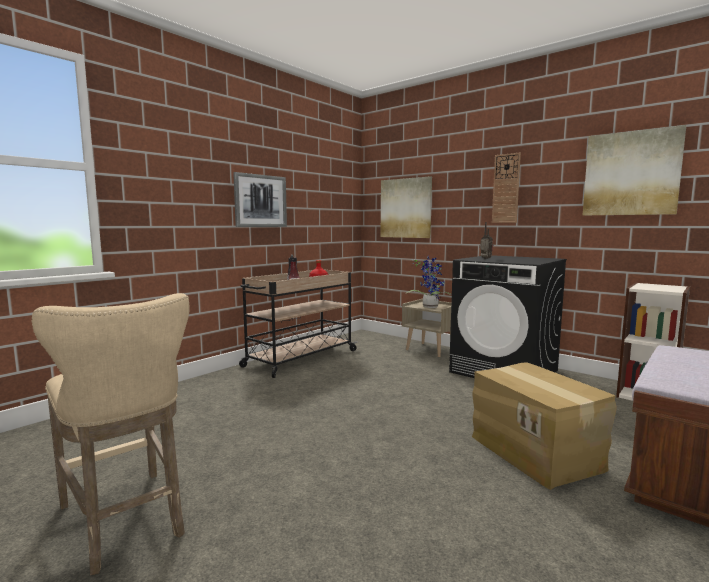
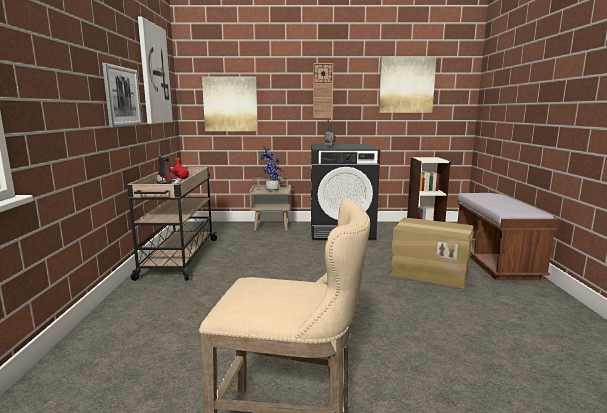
camera: 40 degrees left, 5 degrees up
none -> picture [138,17,173,124]

